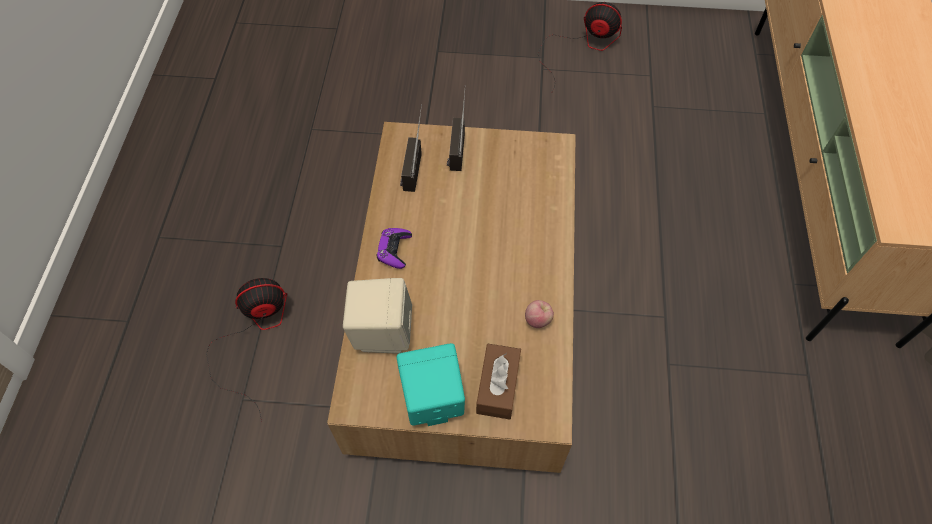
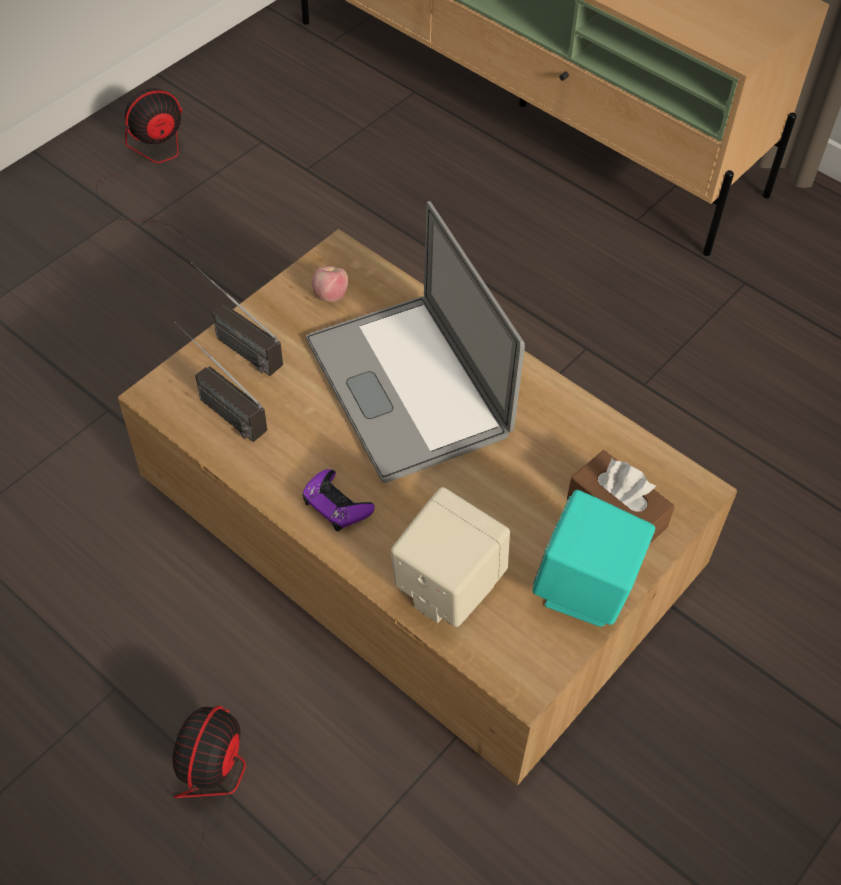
camera: 55 degrees left, 5 degrees down
apple [525,300,554,328] -> apple moved to [312,266,348,302]
none -> laptop [306,201,525,483]

